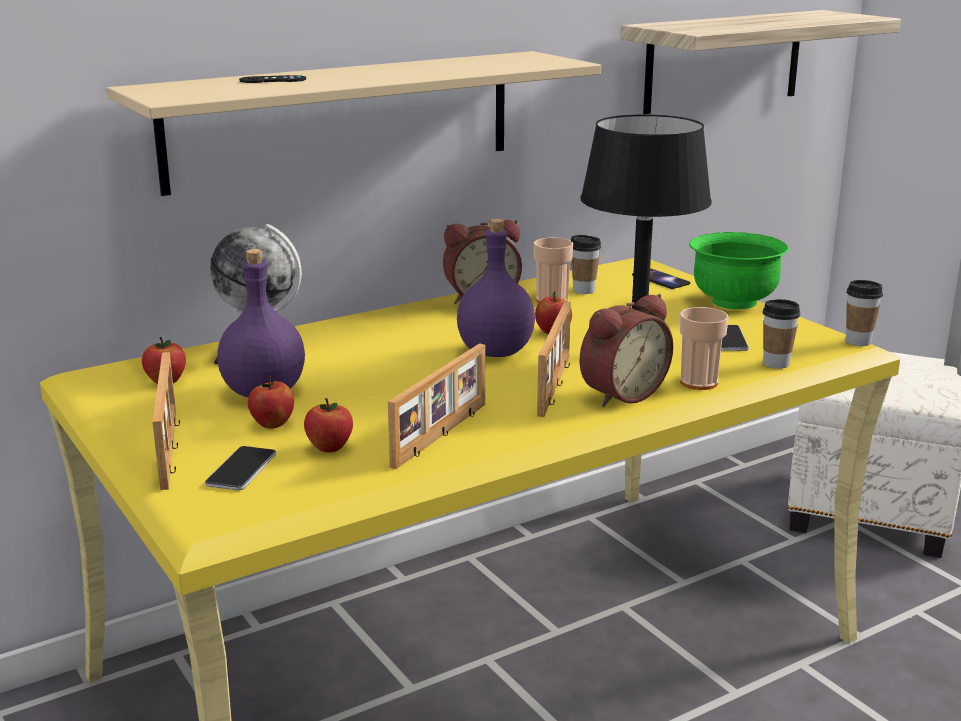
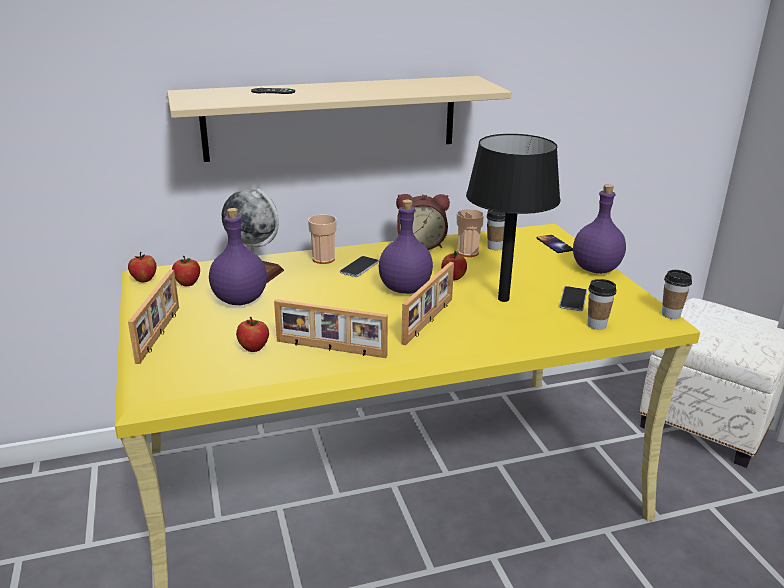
camera: 15 degrees right, 5 degrees up
phone [205,446,276,491] -> phone moved to [340,256,379,277]
apple [248,376,294,428] -> apple moved to [128,252,157,282]
picture frame [388,343,485,469] -> picture frame turned 60 degrees clockwise [274,299,388,358]
alarm clock [579,294,673,407] -> none
shelf [621,10,901,114] -> none
cup [679,307,729,390] -> cup moved to [308,215,337,264]
green bowl [689,232,789,309] -> purple bottle [573,185,626,274]

